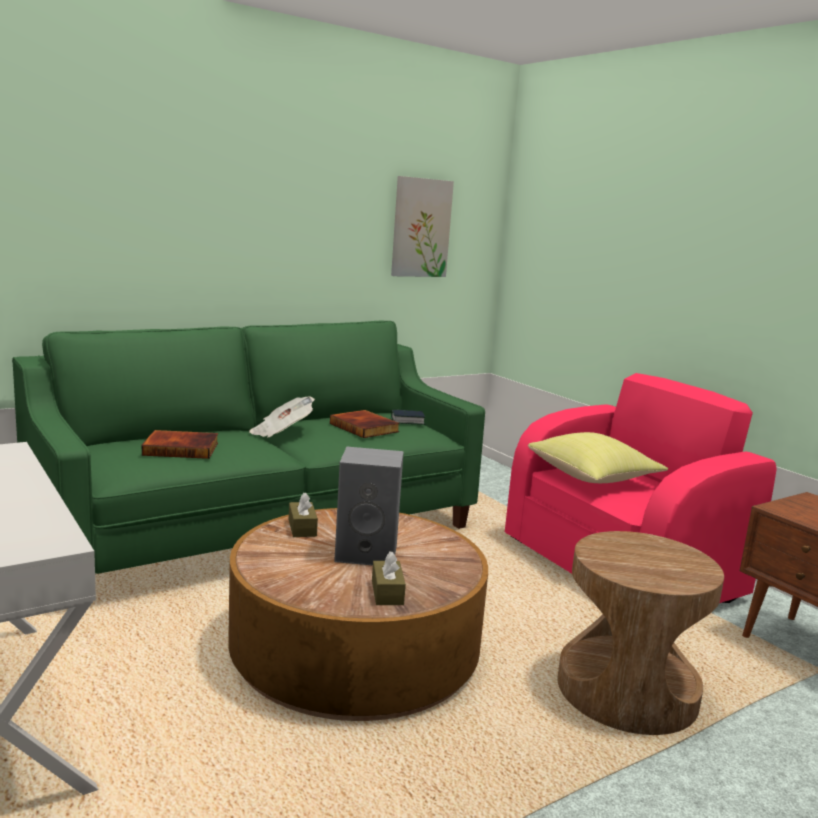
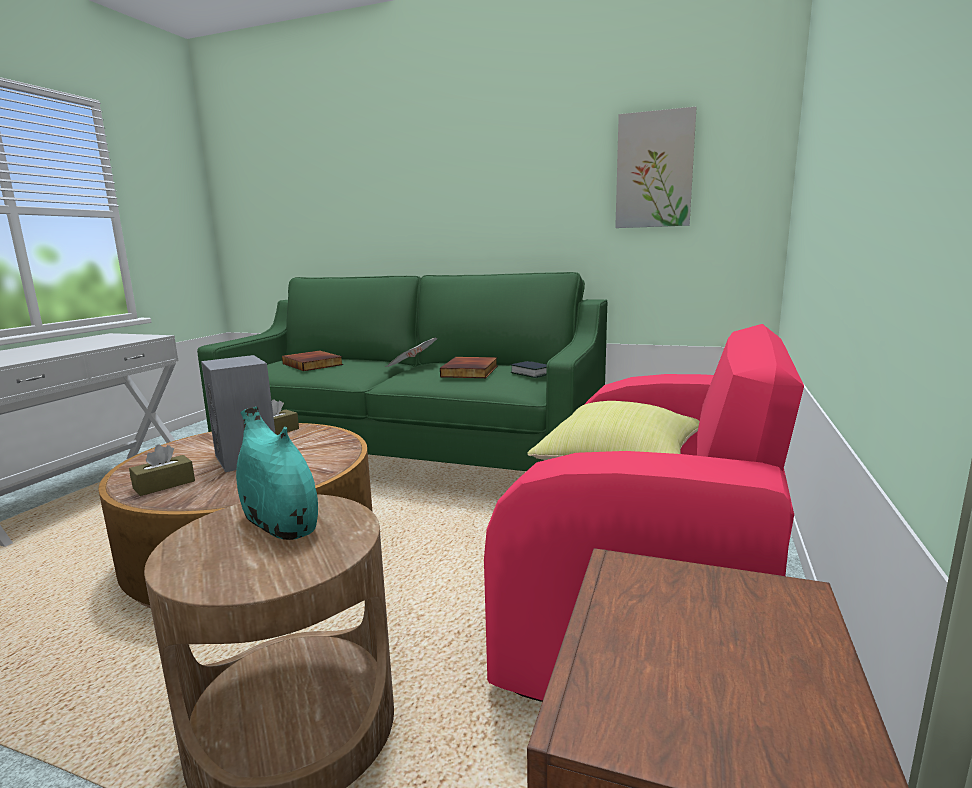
camera: 55 degrees right, 0 degrees up
none -> turquoise vase [236,407,318,540]

